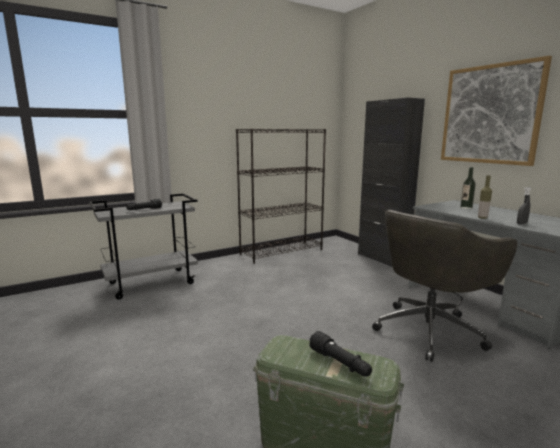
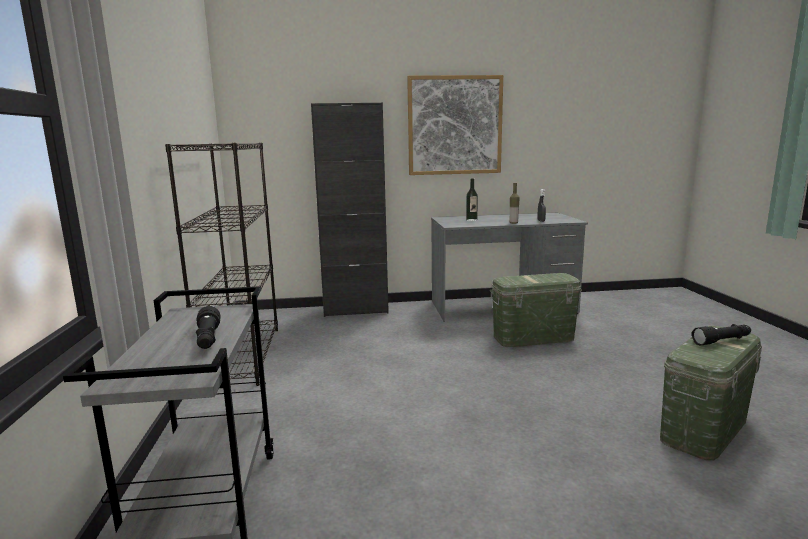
camera: 65 degrees left, 0 degrees up
grey office chair [372,210,517,362] -> green storage box [490,273,582,347]

